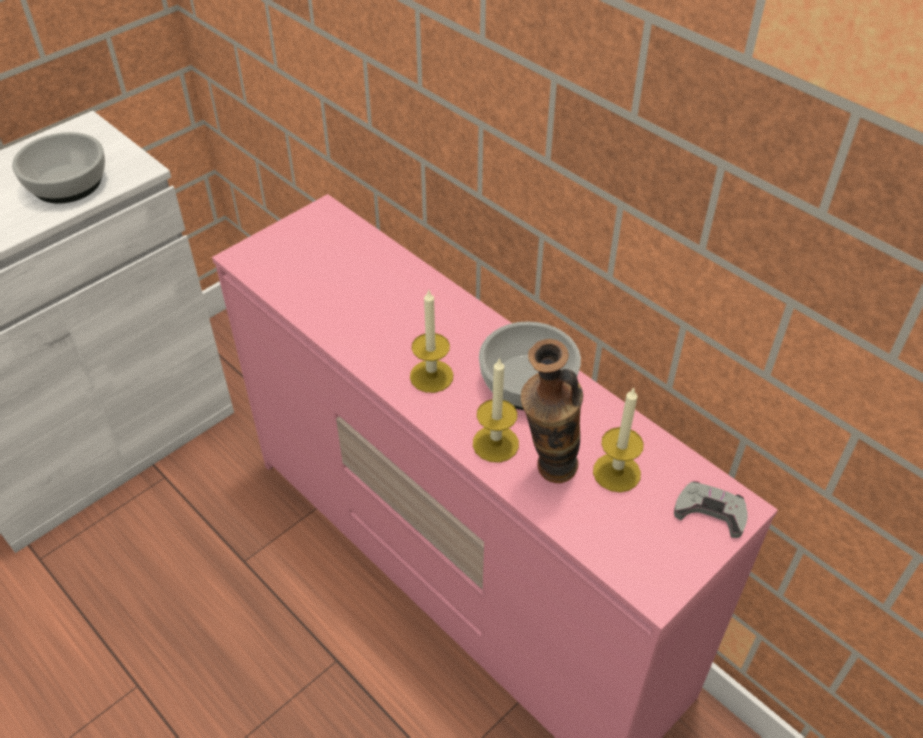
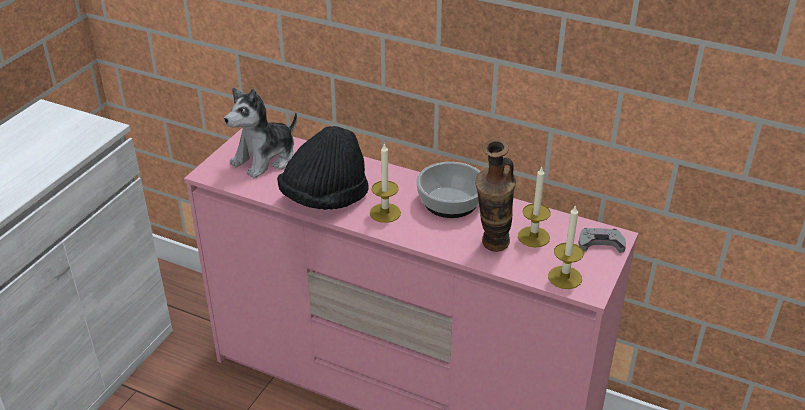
camera: 20 degrees left, 10 degrees down
bowl [12,132,105,204] -> none
candle [473,357,519,462] -> candle moved to [548,205,584,289]
none -> plush toy [224,87,297,178]
none -> black hat [277,126,369,210]

